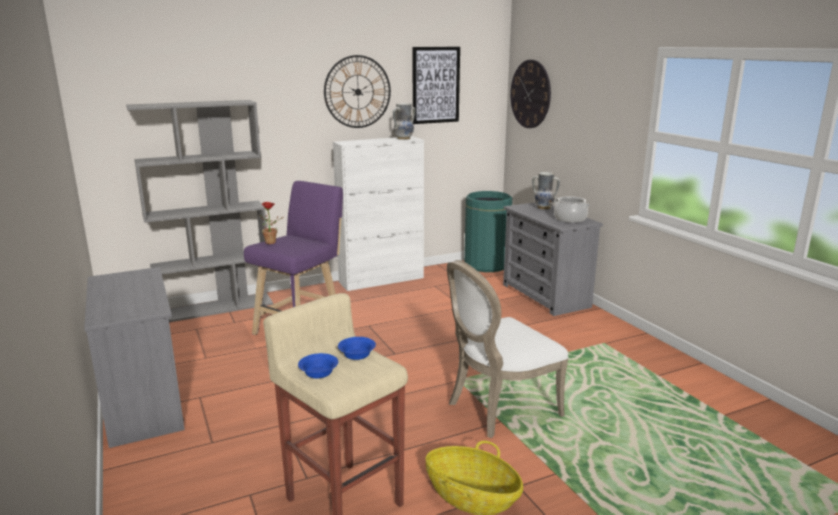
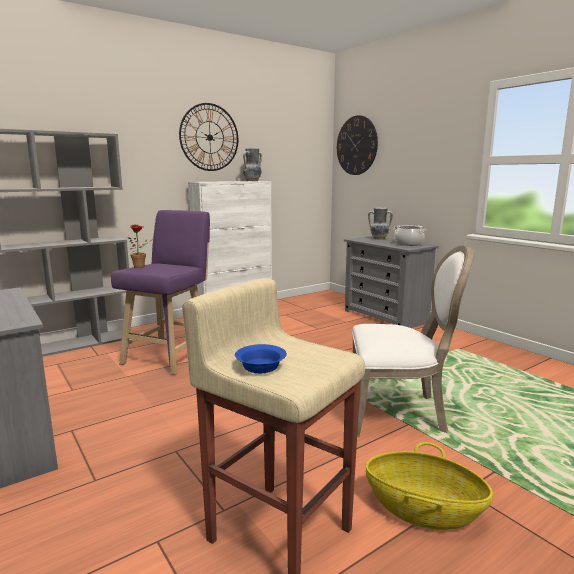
camera: 10 degrees left, 5 degrees down
blue bowl [338,337,376,360] -> none
picture [413,47,460,124] -> none
white chair [447,260,569,438] -> white chair turned 135 degrees counterclockwise [352,245,475,437]
green trash can [464,191,512,272] -> none

